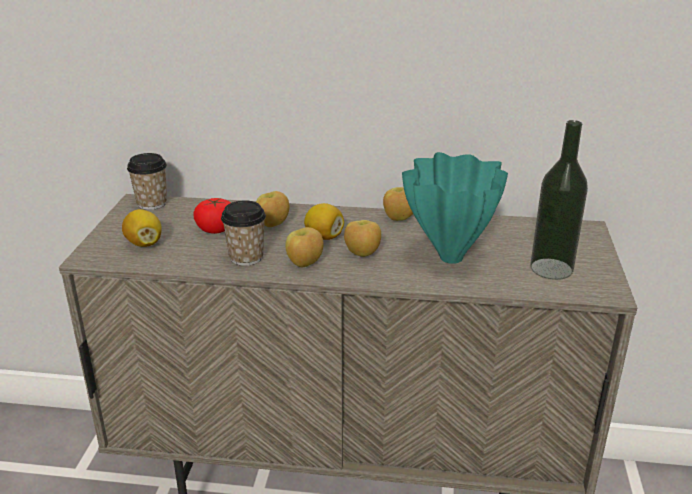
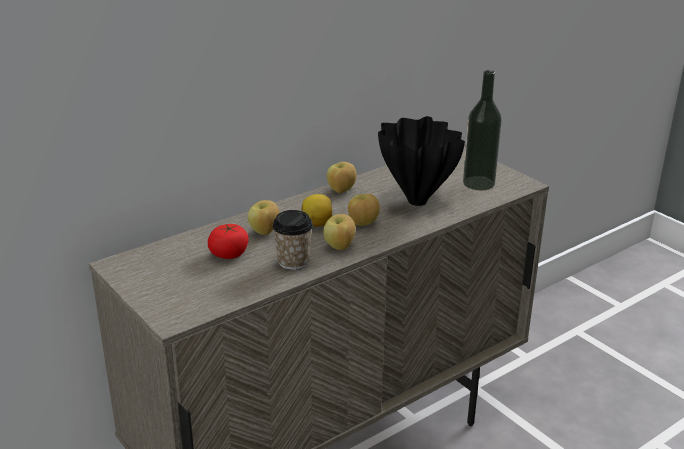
camera: 45 degrees left, 0 degrees up
lemon [122,209,162,247] -> none
cup [127,153,167,210] -> none
turquoise vase [402,152,508,264] -> black vase [378,116,465,206]

